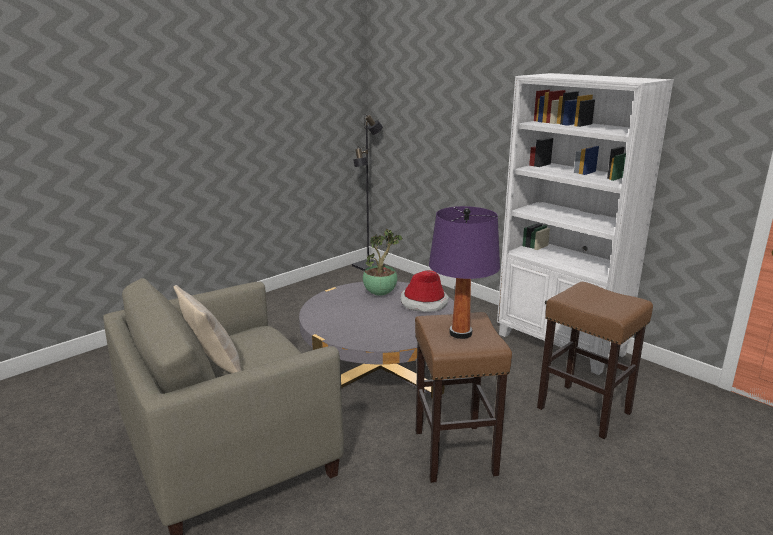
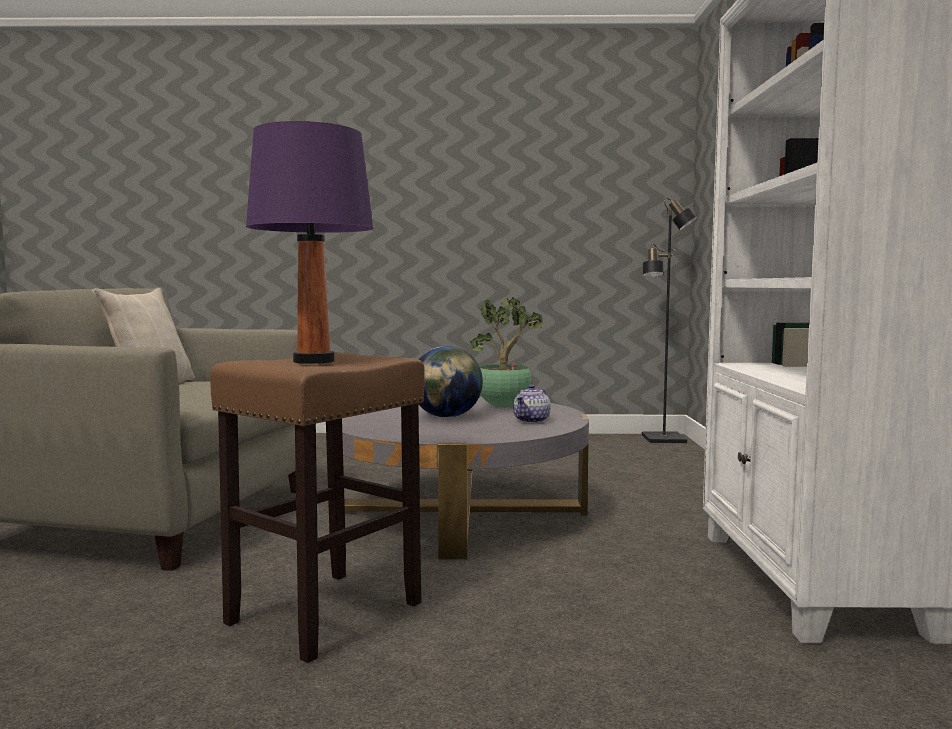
camera: 45 degrees right, 15 degrees down
hat [400,270,448,312] -> teapot [513,385,551,423]
brown stool [537,282,653,439] -> none
none -> globe [418,346,483,418]

